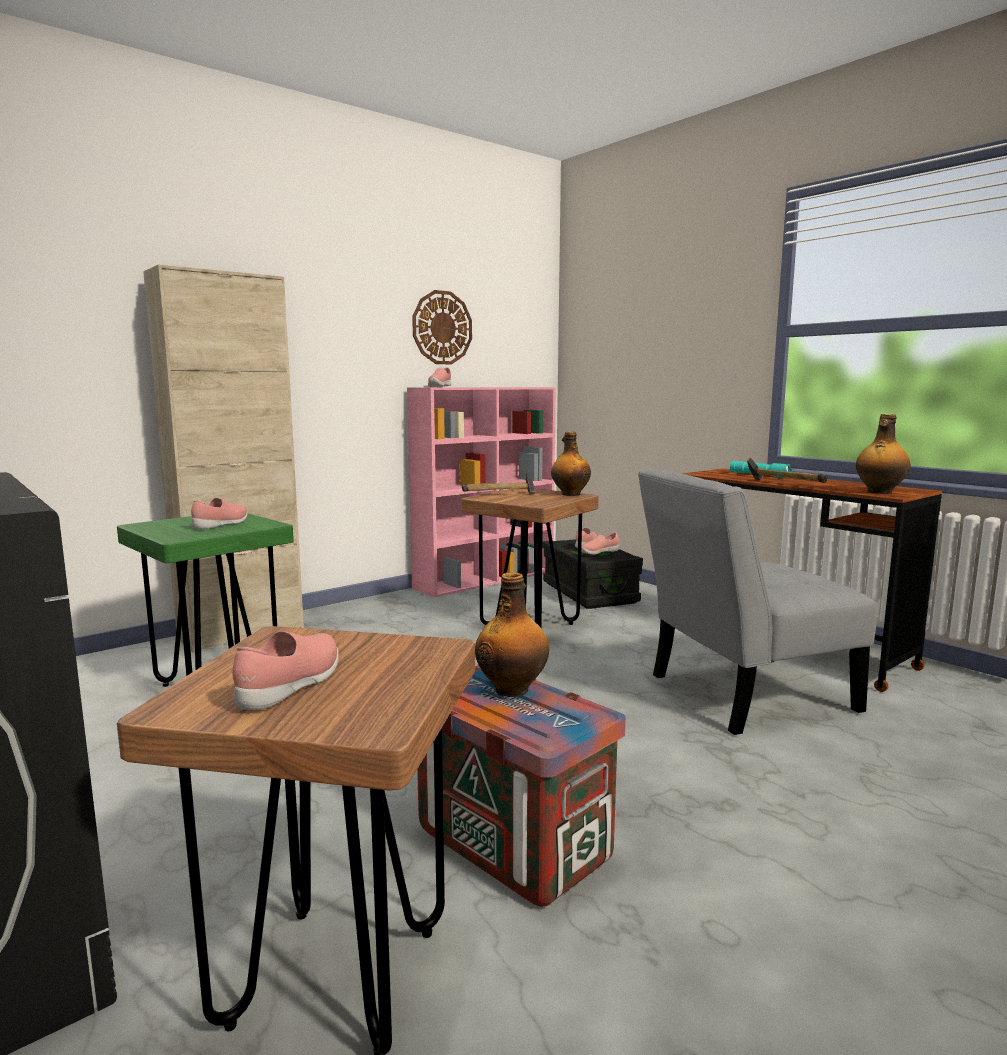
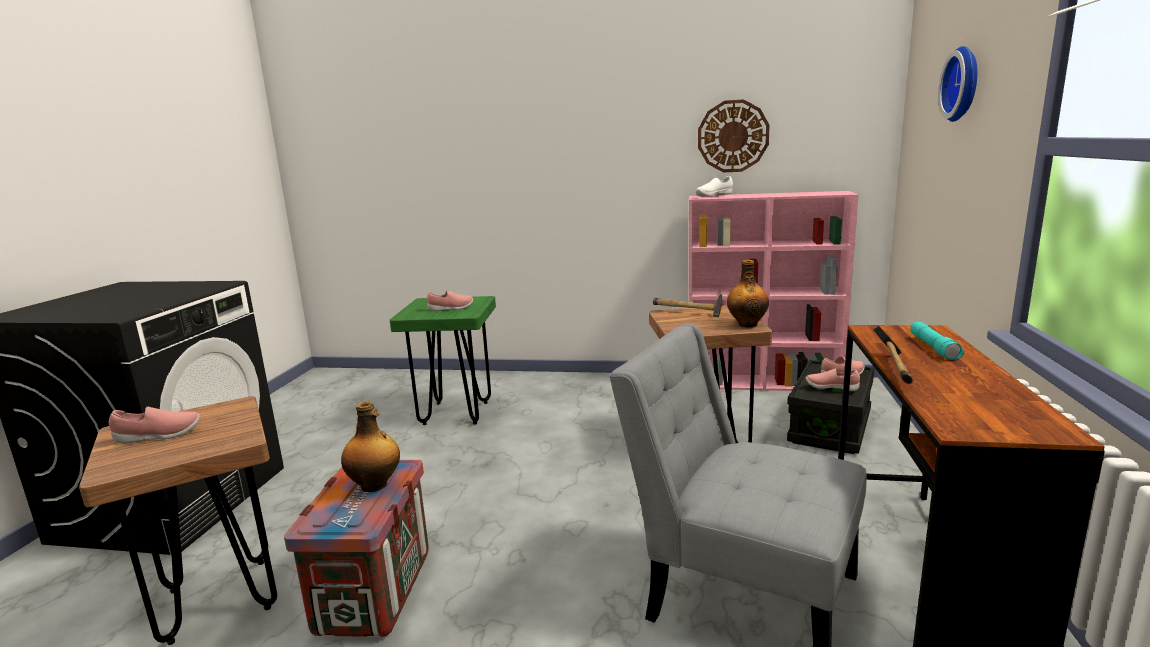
camera: 50 degrees right, 5 degrees up
beige cabinet [143,264,304,653] -> none
pink shoe [428,367,451,387] -> white shoe [696,176,733,197]
bottle [856,414,911,494] -> none
none -> wall clock [938,46,977,122]

